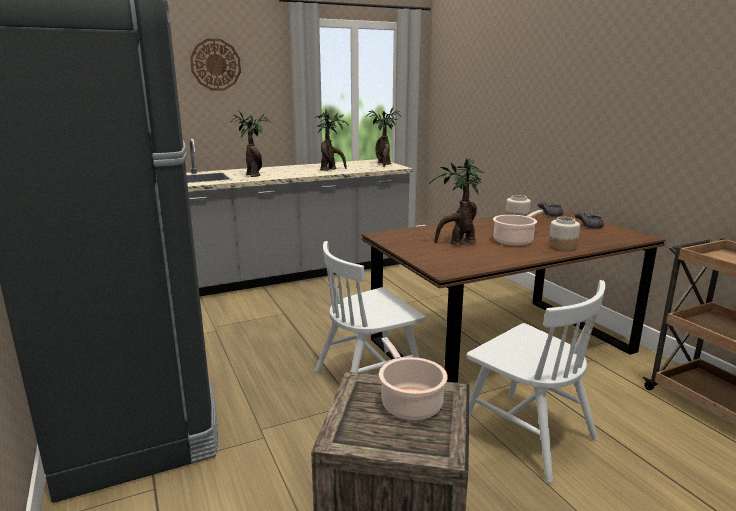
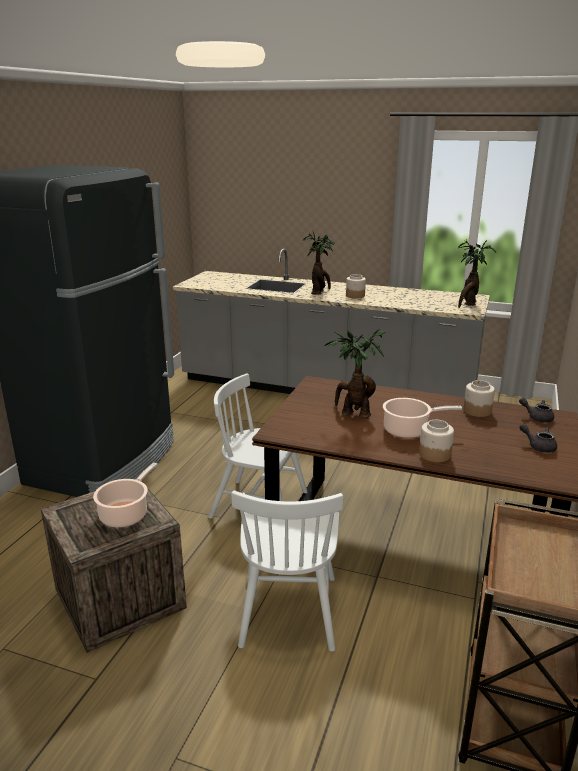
camera: 45 degrees right, 5 degrees up
wall clock [190,39,241,91] -> none
potted plant [314,108,349,171] -> none
none -> jar [346,274,366,299]

